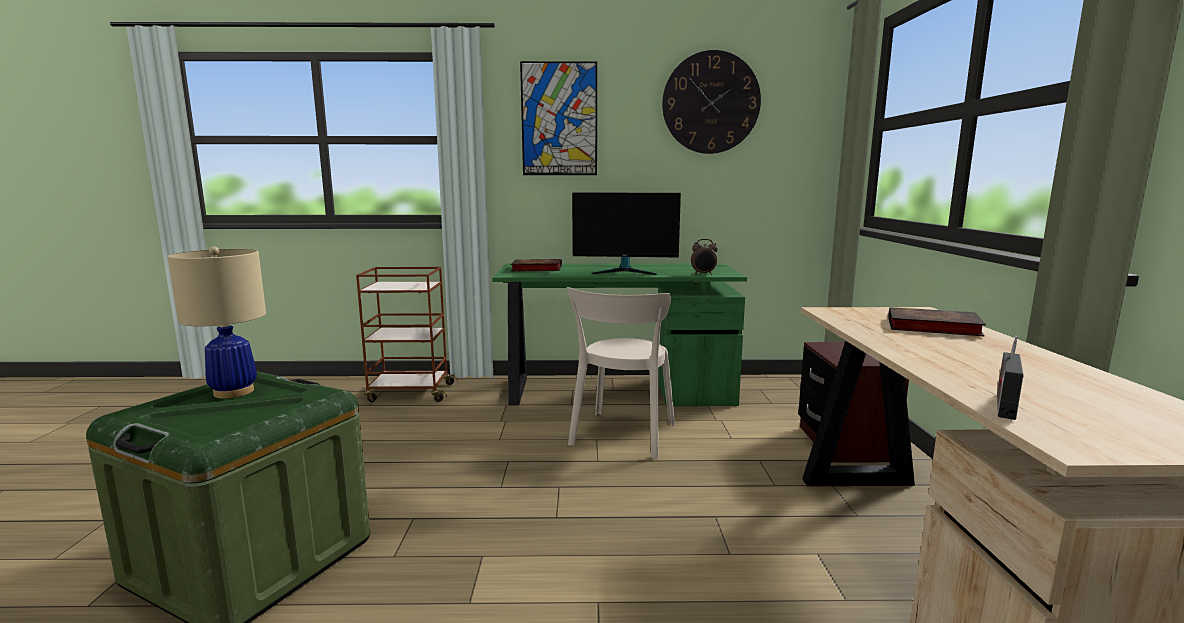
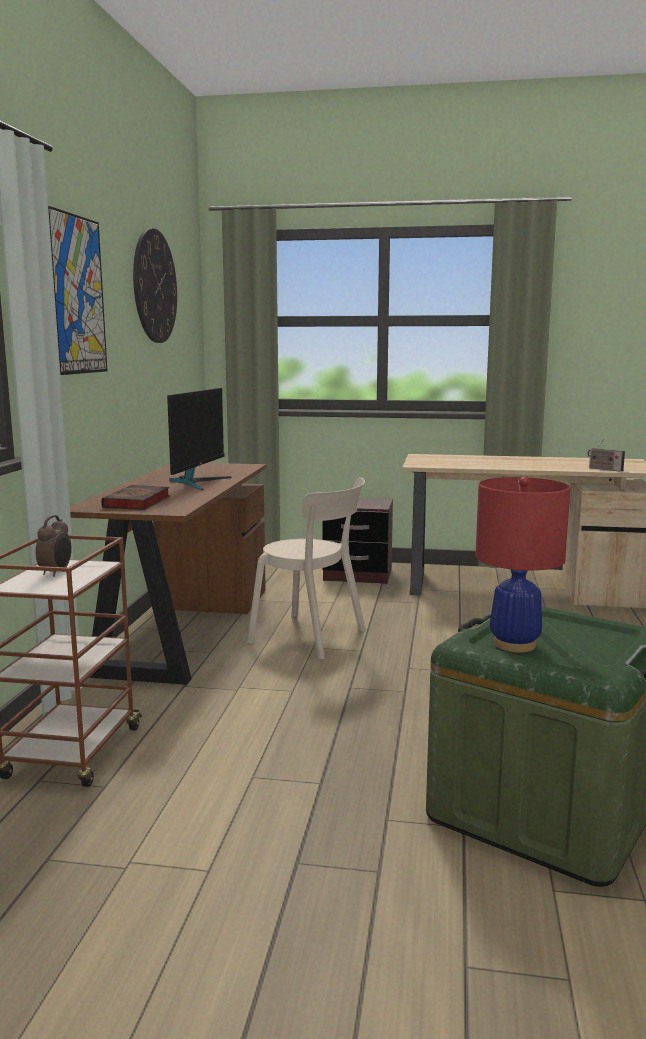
camera: 80 degrees left, 0 degrees up
beige table lamp [167,247,266,399] -> red table lamp [475,477,570,653]
green desk [492,263,747,406] -> brown desk [70,463,266,685]
alarm clock [691,239,718,275] -> alarm clock moved to [36,515,72,577]
book [888,307,986,336] -> none

